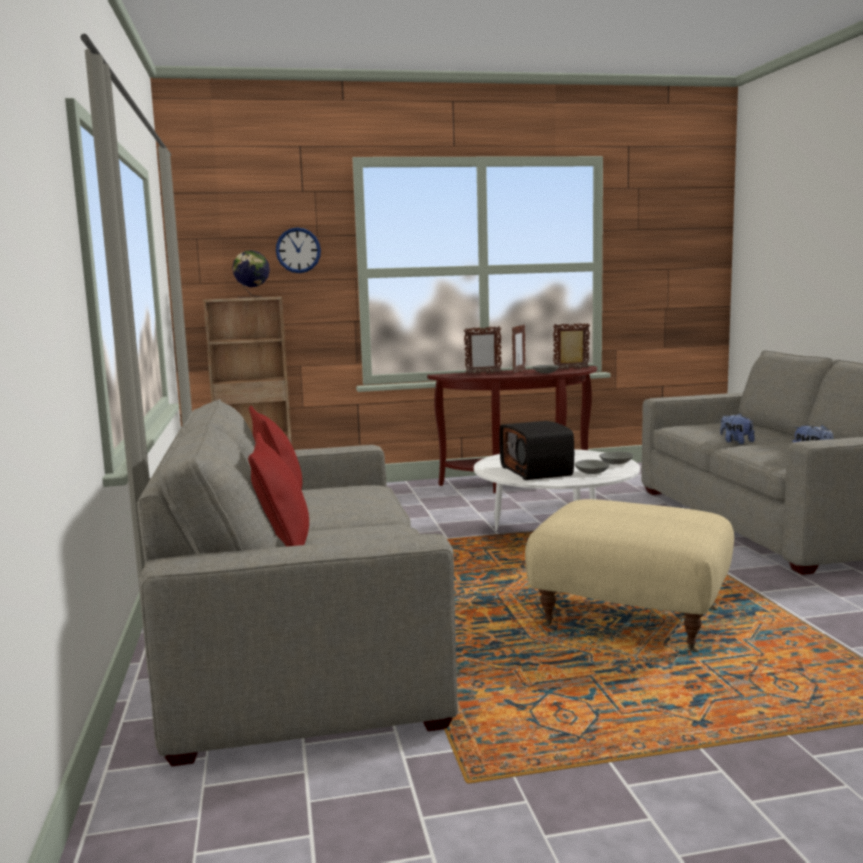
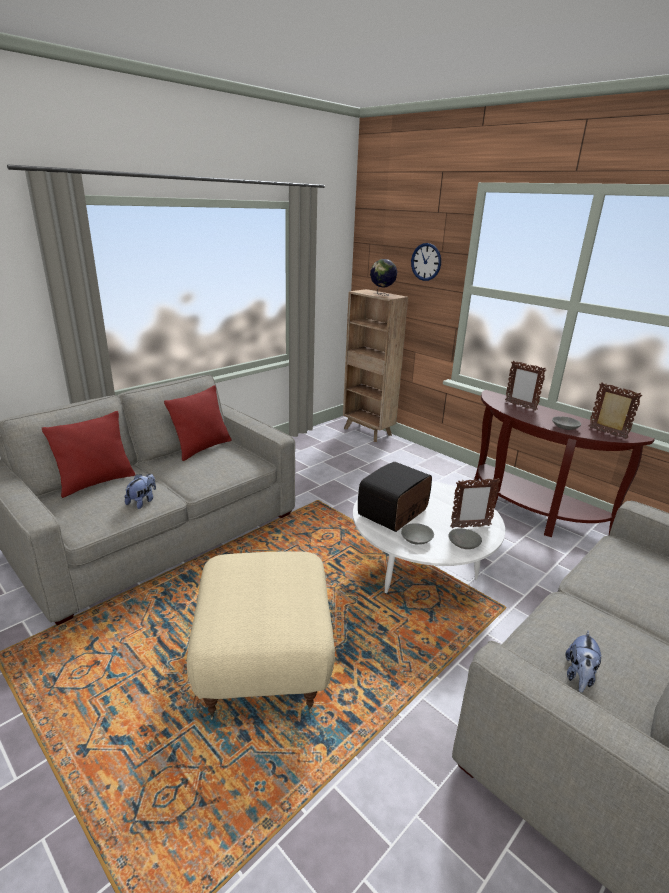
camera: 55 degrees right, 15 degrees up
picture frame [512,324,525,374] -> picture frame moved to [450,478,501,528]
plush toy [720,413,755,444] -> plush toy moved to [124,474,156,509]

